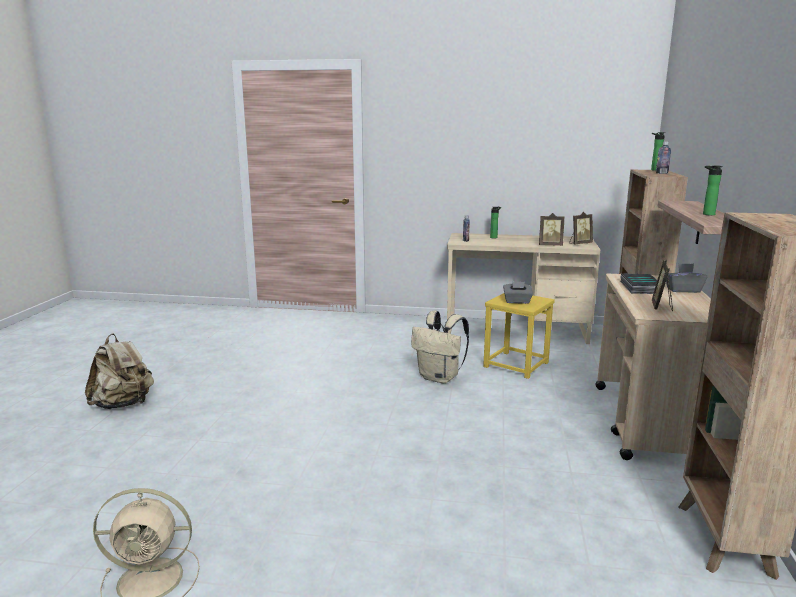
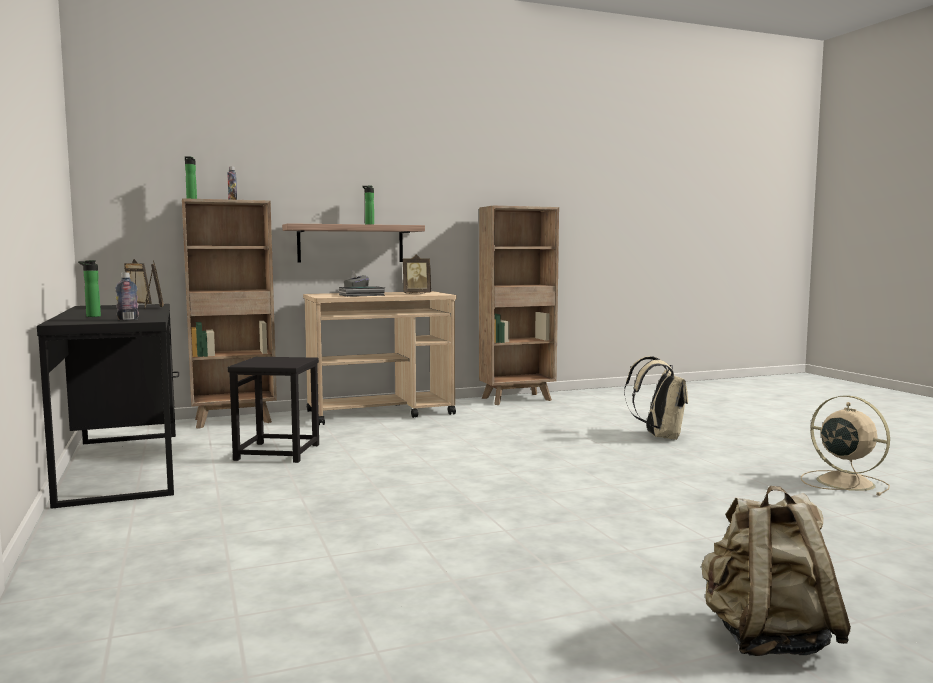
camera: 120 degrees left, 10 degrees down
beige backpack [411,311,469,383] -> beige backpack moved to [624,356,688,440]
beige desk [447,233,600,344] -> black desk [37,304,179,509]
yellow stool [483,293,555,379] -> black stool [228,357,319,463]
grey tissue box [503,281,533,304] -> none

